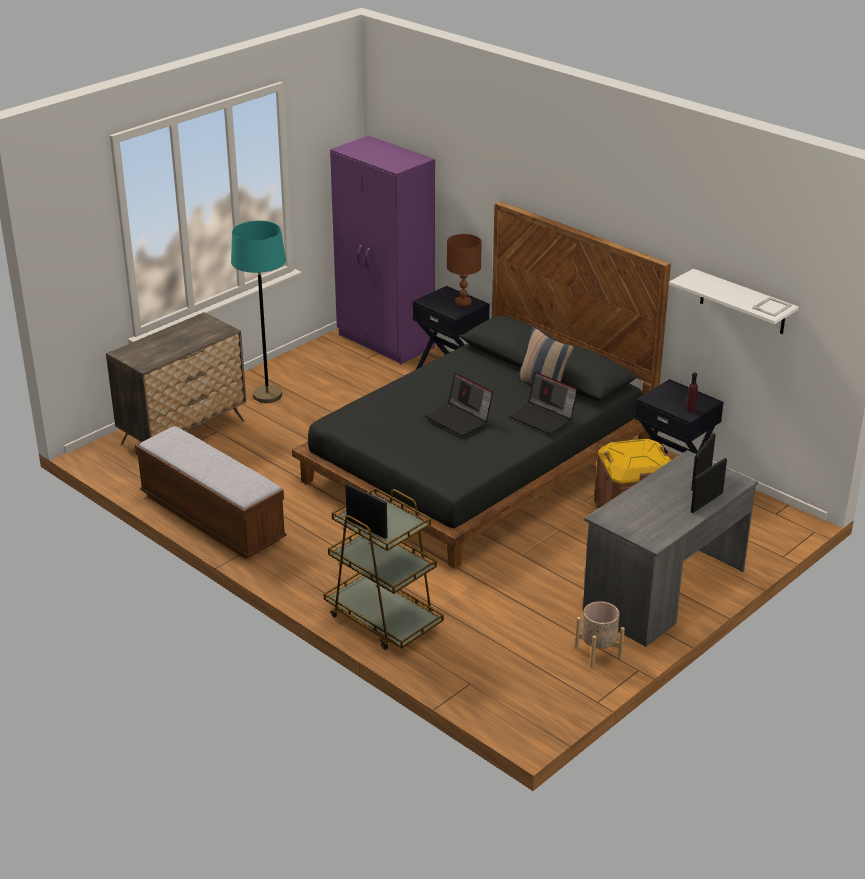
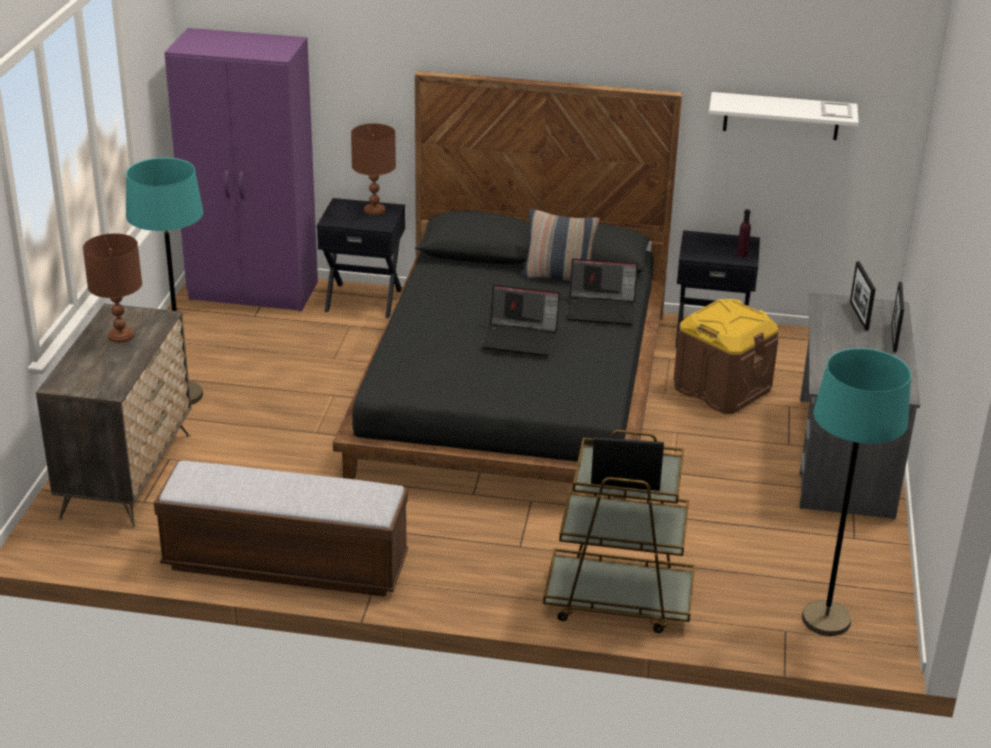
camera: 35 degrees left, 0 degrees up
beige planter [575,601,625,668] -> none
none -> brown table lamp [83,233,142,343]
none -> turquoise floor lamp [802,348,911,636]

